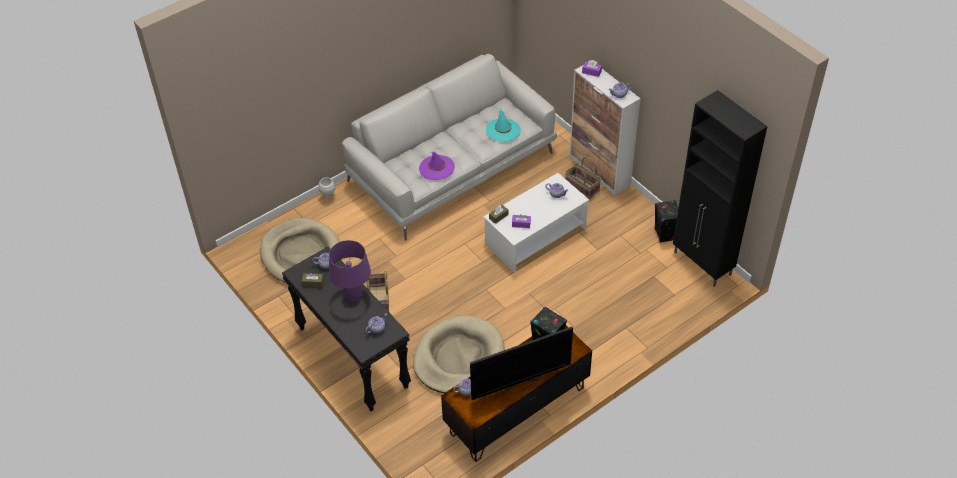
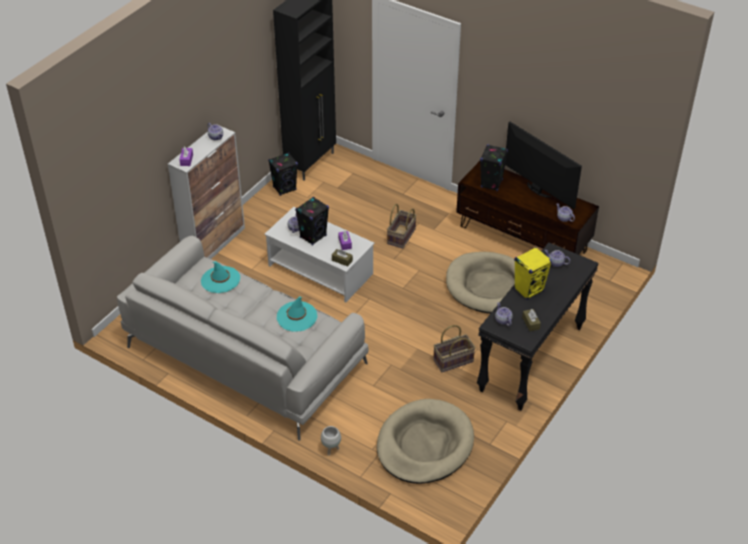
camera: 110 degrees left, 5 degrees down
purple table lamp [329,240,371,302] -> yellow speaker [514,247,552,300]
purple hat [419,152,455,180] -> turquoise hat [277,296,317,332]
basket [566,157,601,200] -> basket moved to [387,204,417,249]
none -> black speaker [295,197,329,245]

